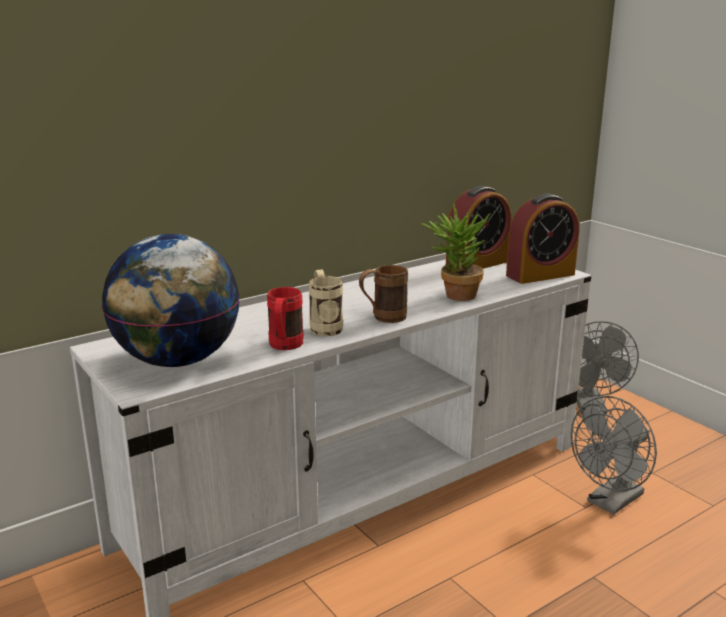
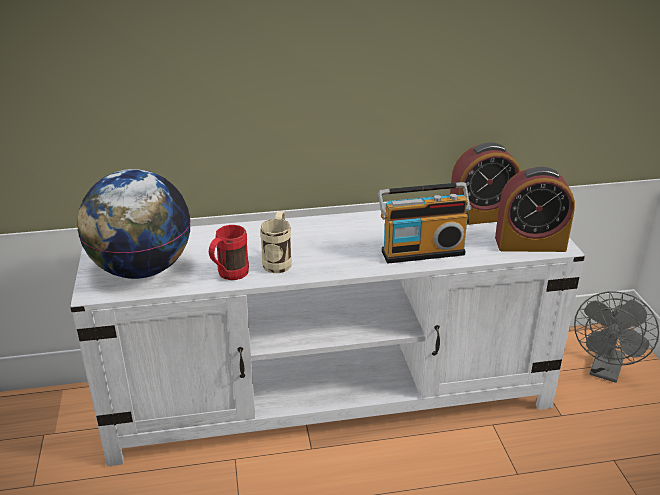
camera: 25 degrees right, 10 degrees up
brown mug [359,265,408,323] -> none
potted plant [421,203,491,301] -> radio [378,182,471,263]
grey fan [571,396,657,515] -> none

